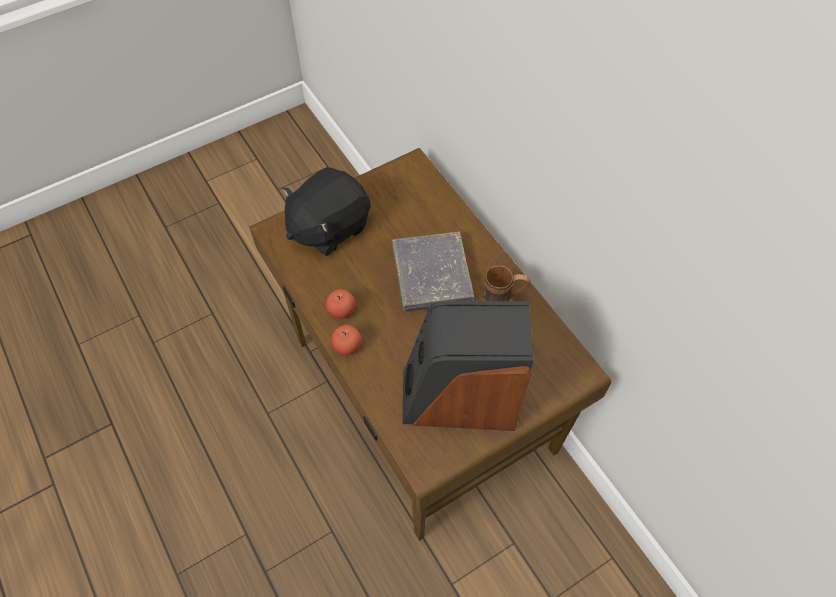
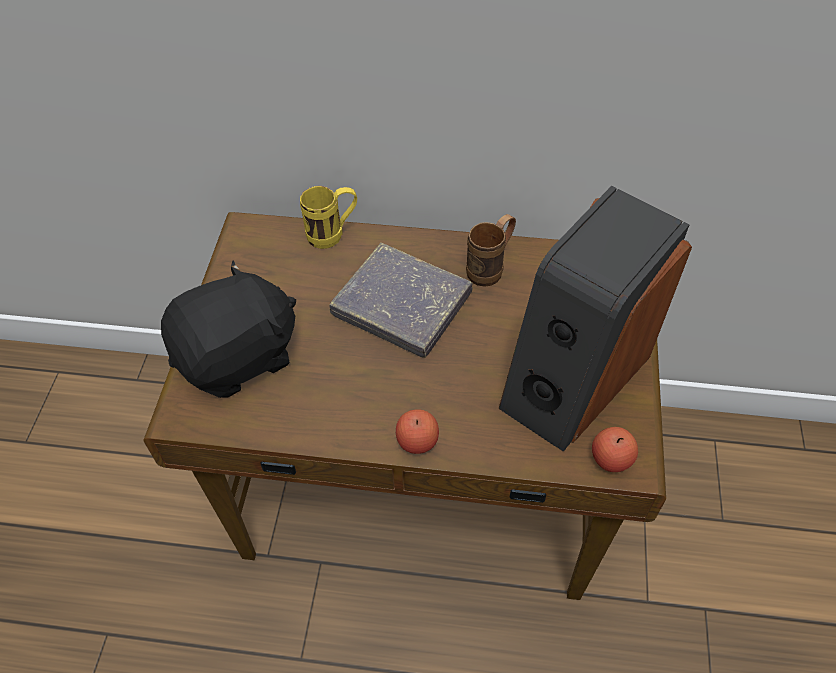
camera: 50 degrees left, 5 degrees down
black plush toy [282,168,370,256] -> black plush toy turned 120 degrees counterclockwise [161,260,296,398]
apple [326,289,355,319] -> apple moved to [592,427,638,472]
none -> yellow mug [300,186,357,249]

